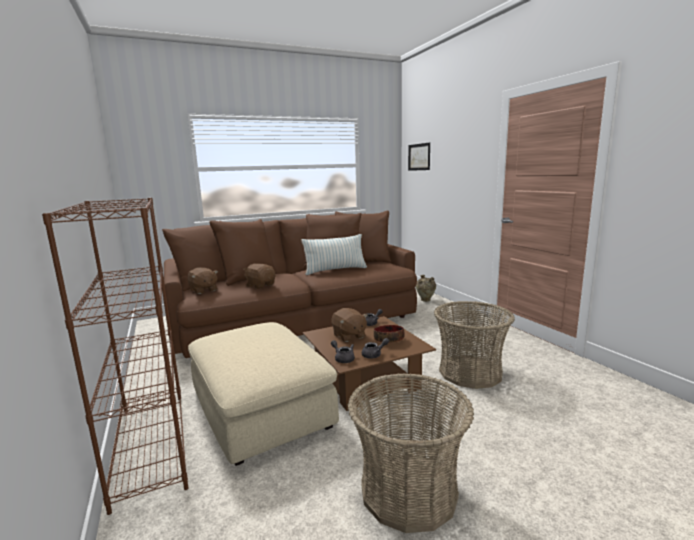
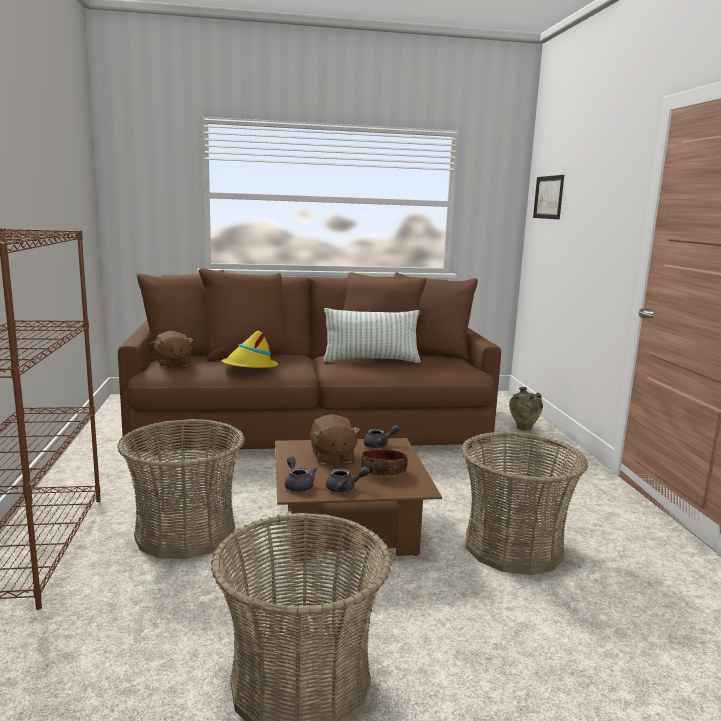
camera: 15 degrees right, 0 degrees up
beige ottoman [188,322,339,466] -> basket [117,419,245,559]
brown plush toy [243,264,275,289] -> yellow hat [221,329,278,368]

